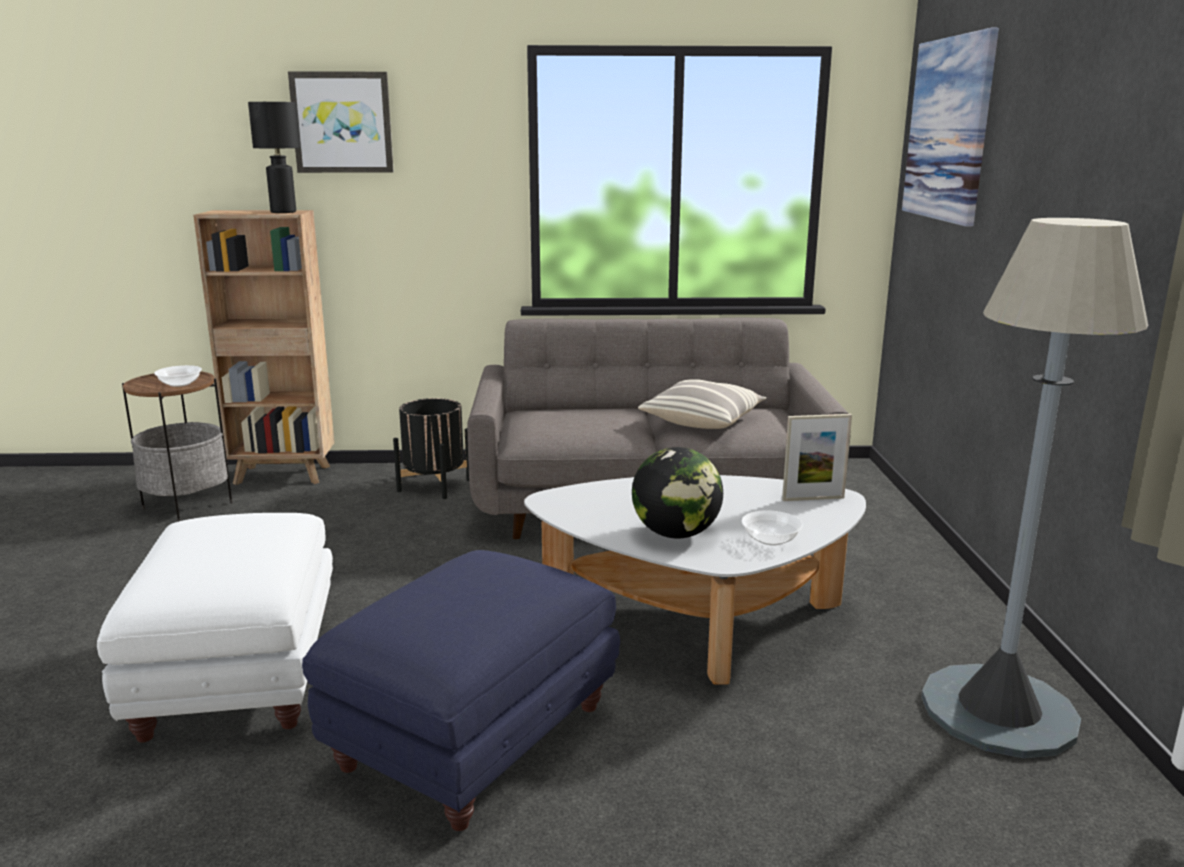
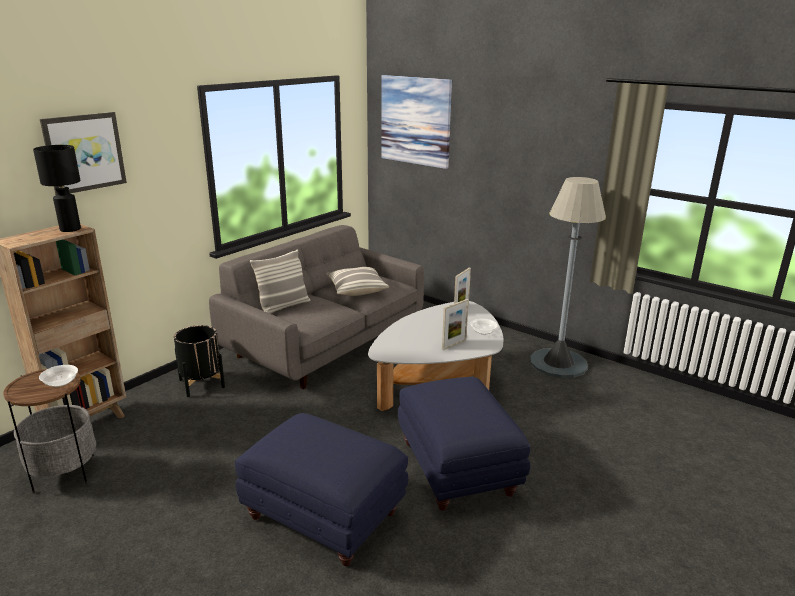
camera: 50 degrees left, 5 degrees up
white ottoman [97,513,333,742] -> blue ottoman [235,413,409,566]
globe [632,447,723,539] -> picture frame [442,299,469,350]
none -> pillow [250,249,311,314]

